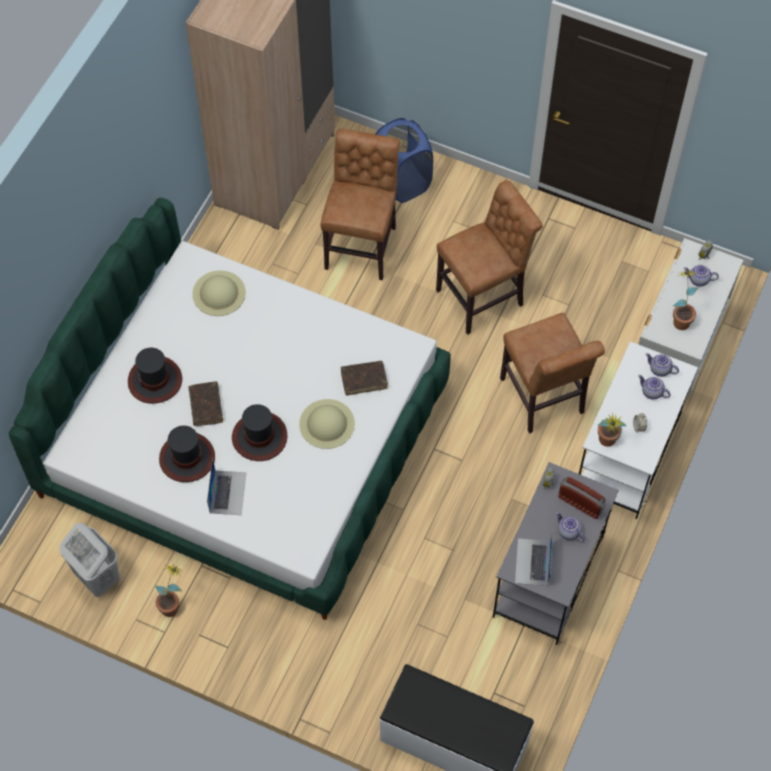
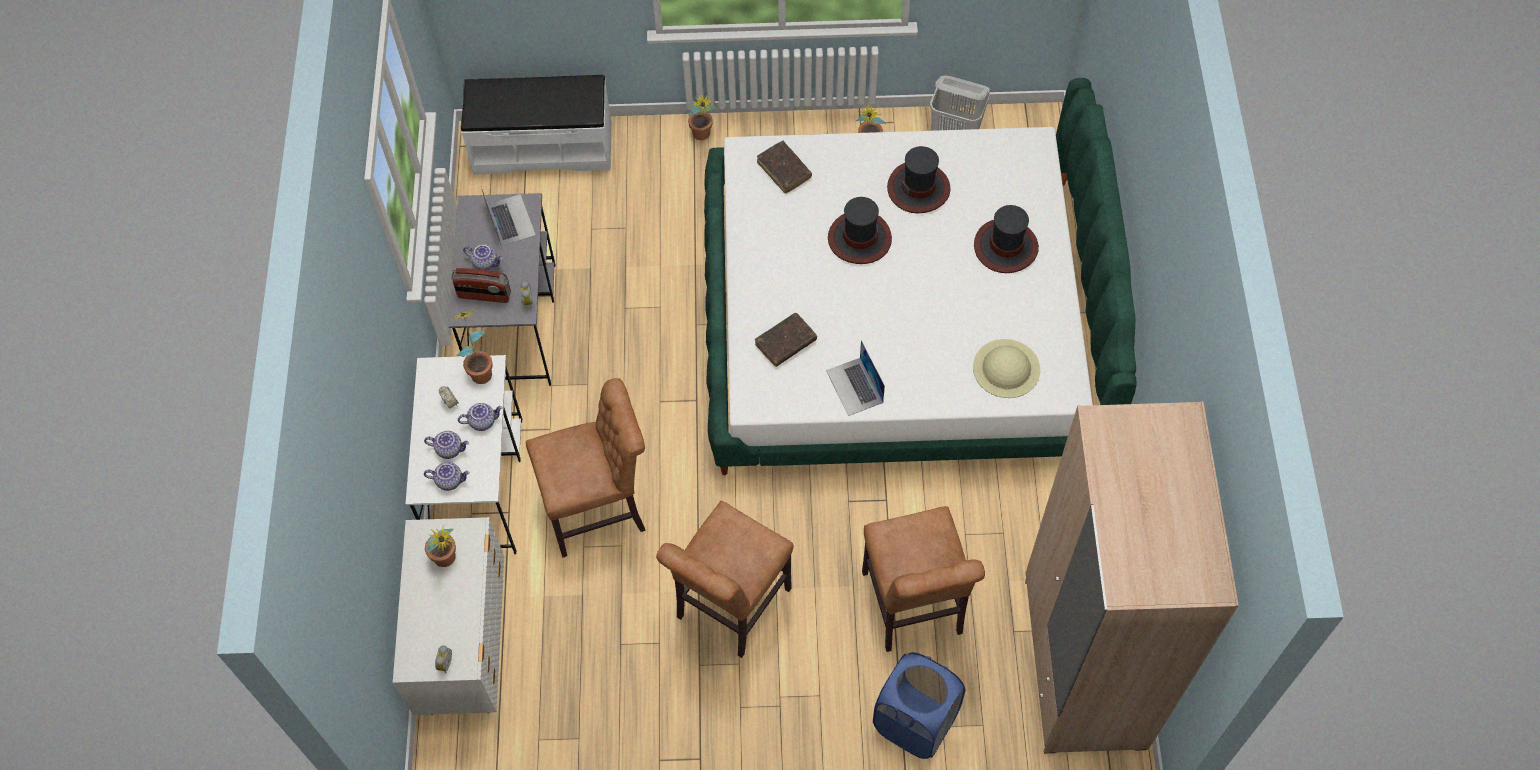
camera: 155 degrees right, 0 degrees up
brown book [188,381,223,426] -> brown book moved to [757,141,812,194]
laptop [207,458,246,515] -> laptop moved to [826,340,885,416]
beige hat [299,399,355,449] -> none
brown chair [500,313,605,434] -> brown chair turned 120 degrees clockwise [526,378,645,557]
teapot [684,265,719,286] -> teapot moved to [458,403,503,431]
none -> potted plant [688,94,715,140]

